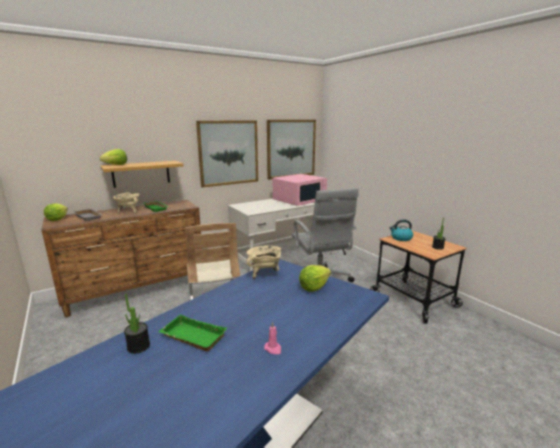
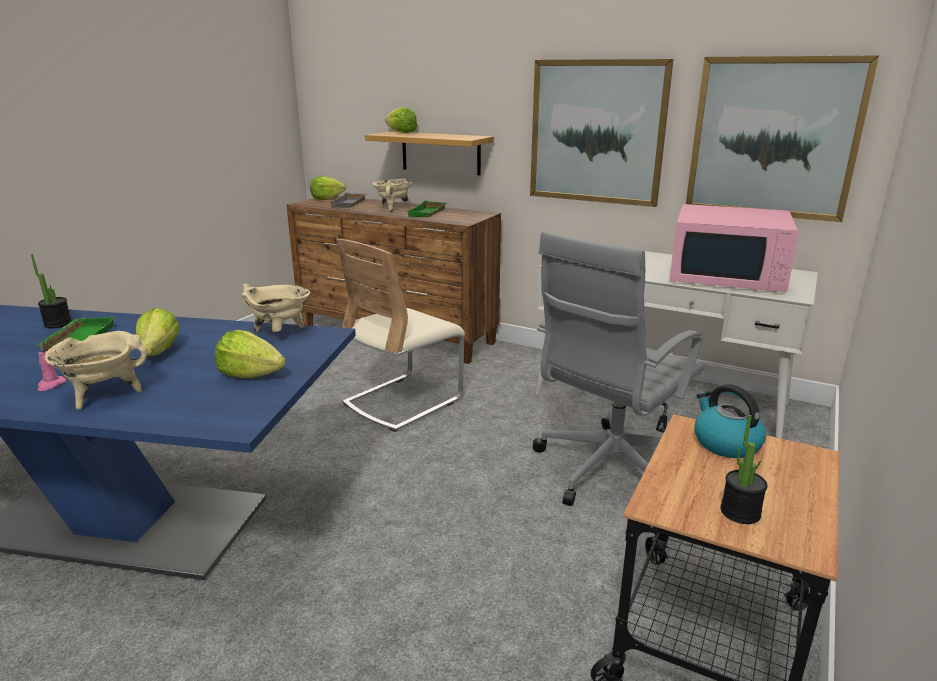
camera: 60 degrees right, 5 degrees up
none -> beige cooking pot [45,331,147,410]
none -> lettuce [136,308,180,356]

